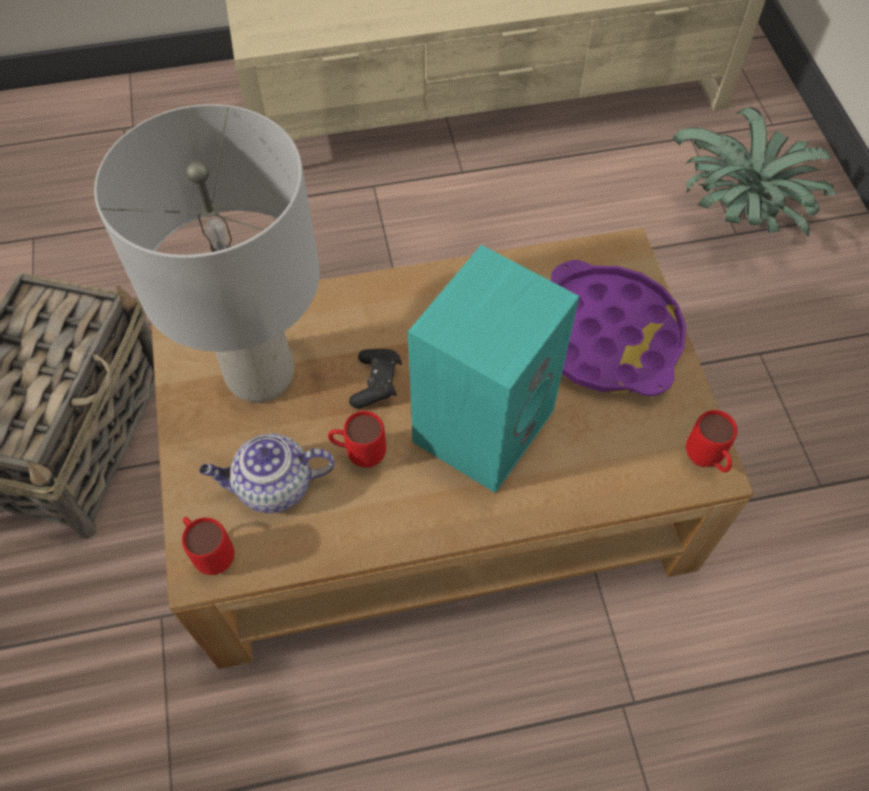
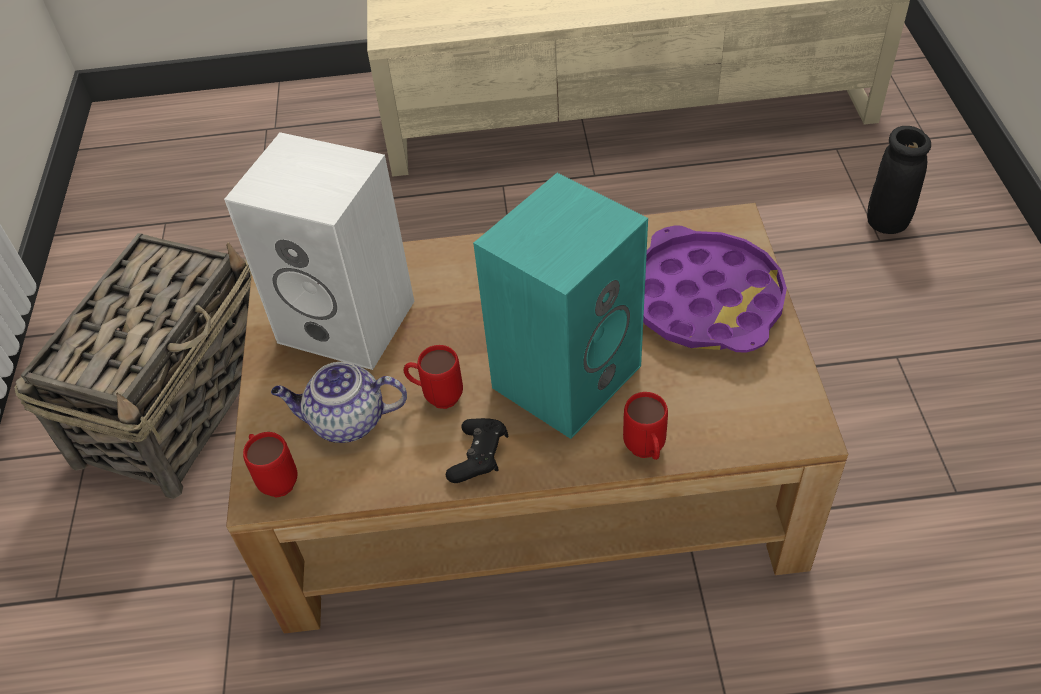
camera: 10 degrees right, 10 degrees down
grey table lamp [94,104,320,403] -> white speaker [224,132,414,370]
black game controller [349,349,402,408] -> black game controller moved to [446,418,508,483]
potted plant [672,107,837,237] -> black vase [867,126,931,234]
red mug [686,410,737,473] -> red mug moved to [623,392,668,460]

